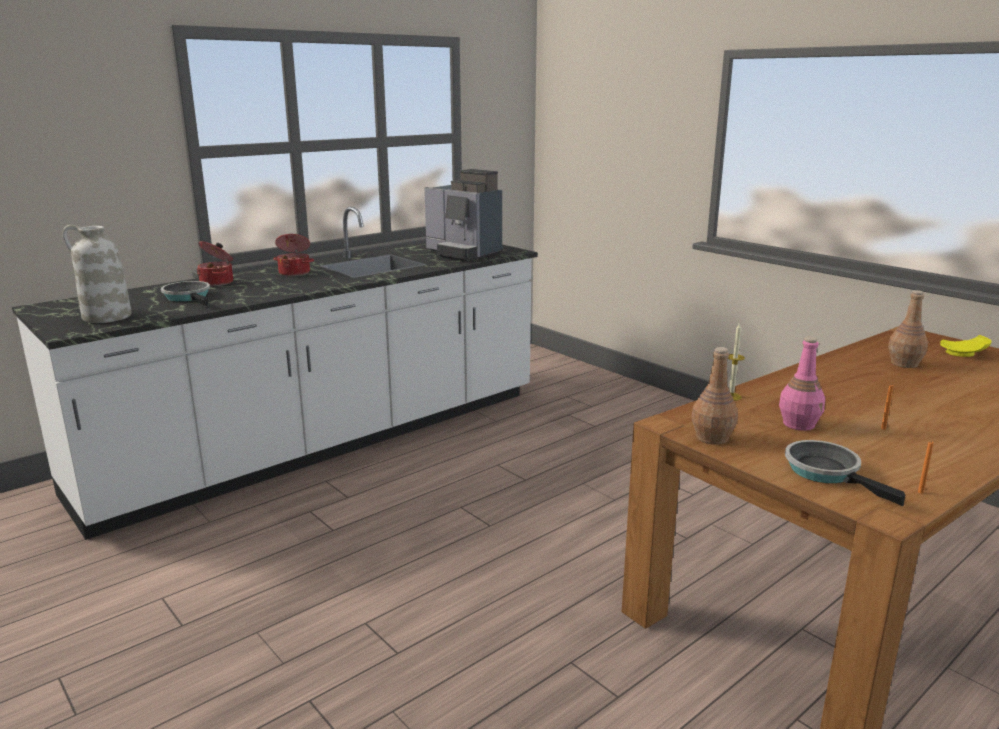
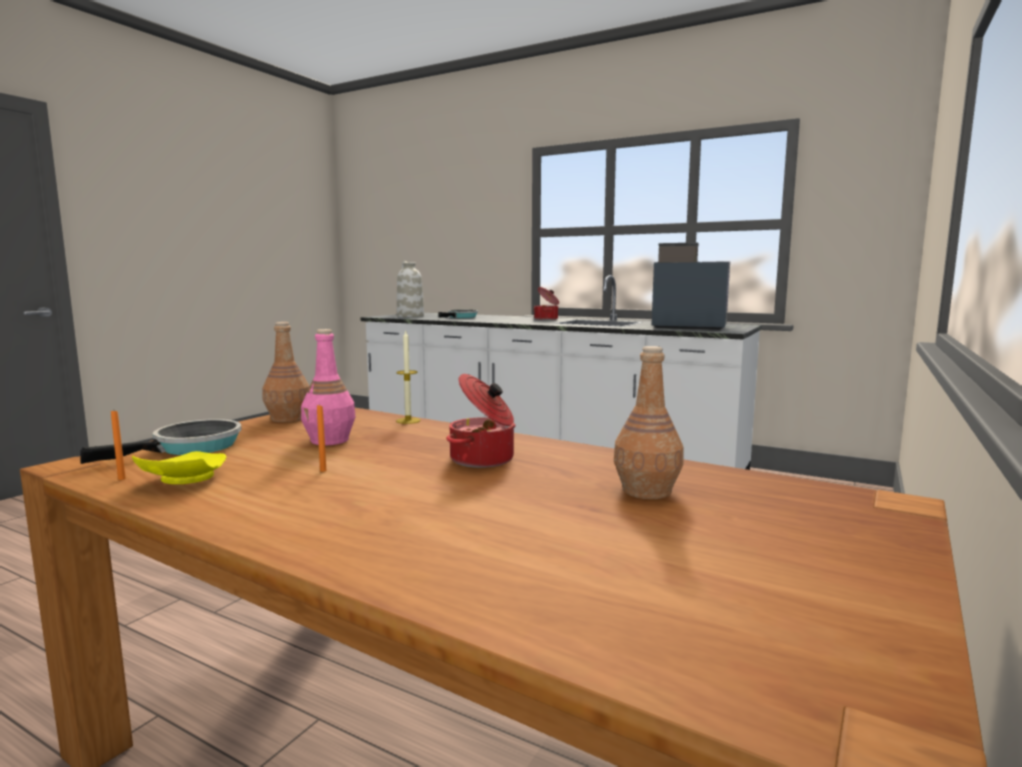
camera: 70 degrees right, 10 degrees down
cooking pot [197,241,233,286] -> cooking pot moved to [446,374,516,468]
coffee machine [424,169,502,261] -> coffee machine turned 90 degrees clockwise [651,243,730,330]
yellow plate [940,335,992,357] -> yellow plate moved to [132,451,226,484]

